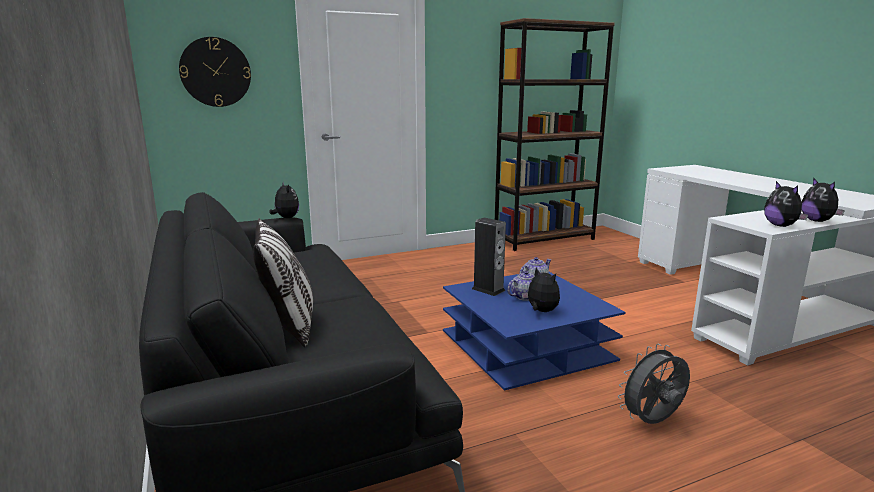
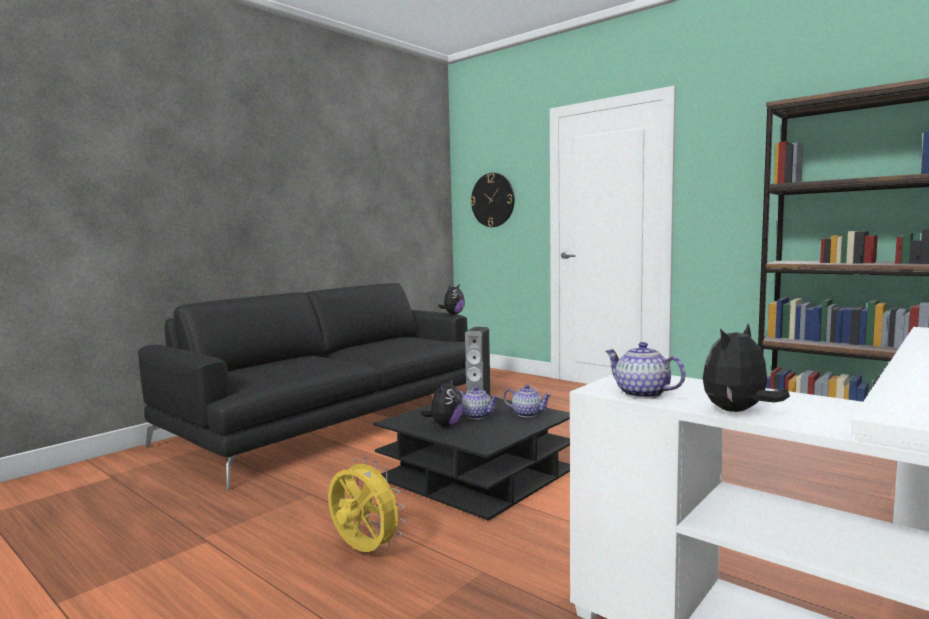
camera: 65 degrees right, 10 degrees down
pillow [253,218,313,347] -> none
blue coffee table [443,272,625,391] -> black coffee table [374,393,570,521]
grey fan [618,344,690,424] -> yellow fan [328,457,405,552]
plush toy [764,181,808,227] -> teapot [606,342,686,399]

